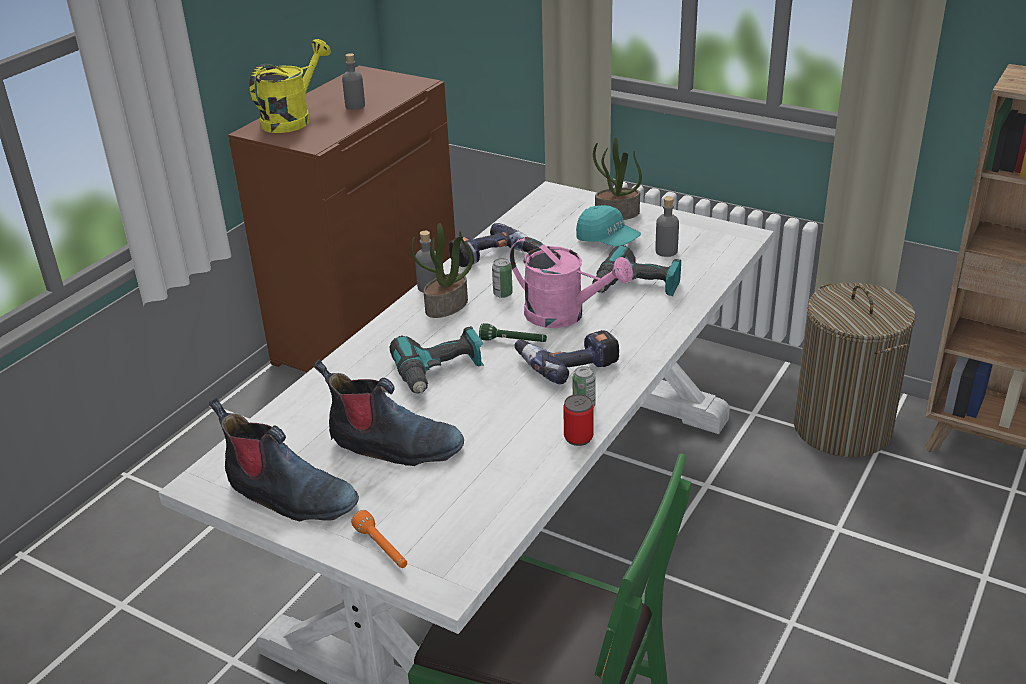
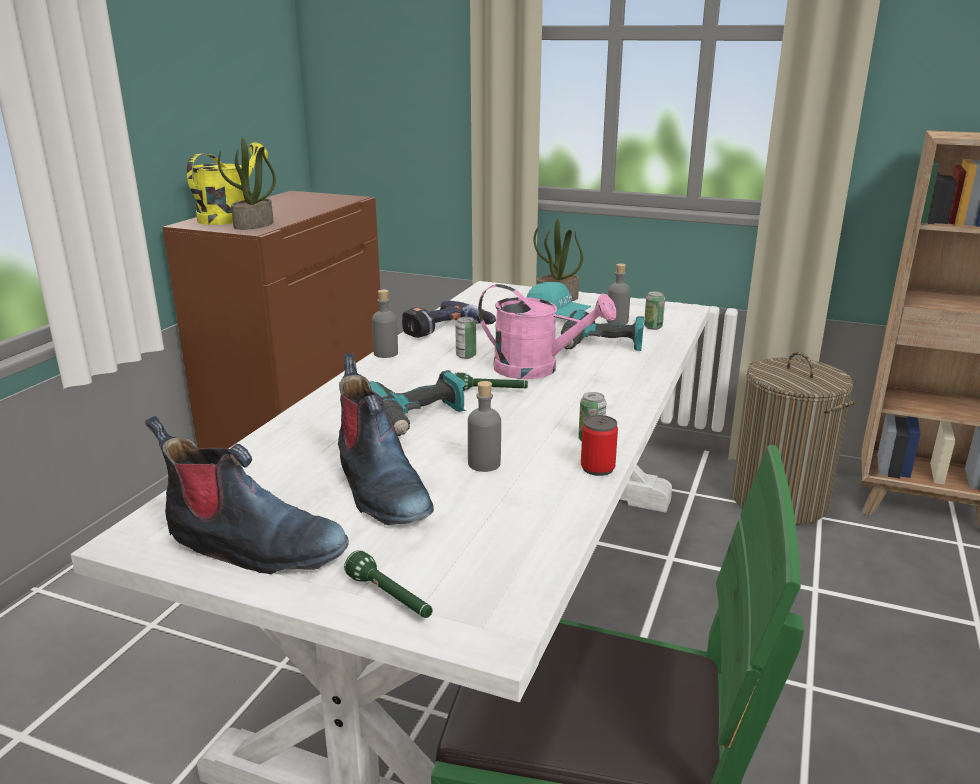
camera: 10 degrees left, 10 degrees down
boot [314,360,464,466] -> boot turned 60 degrees clockwise [338,353,434,526]
grey bottle [342,53,365,110] -> grey bottle moved to [468,381,501,472]
orange flashlight [351,510,407,568] -> green flashlight [344,550,433,618]
potted plant [411,223,473,318] -> potted plant moved to [218,138,276,230]
power drill [515,330,619,384] -> none
none -> can [644,291,665,330]

